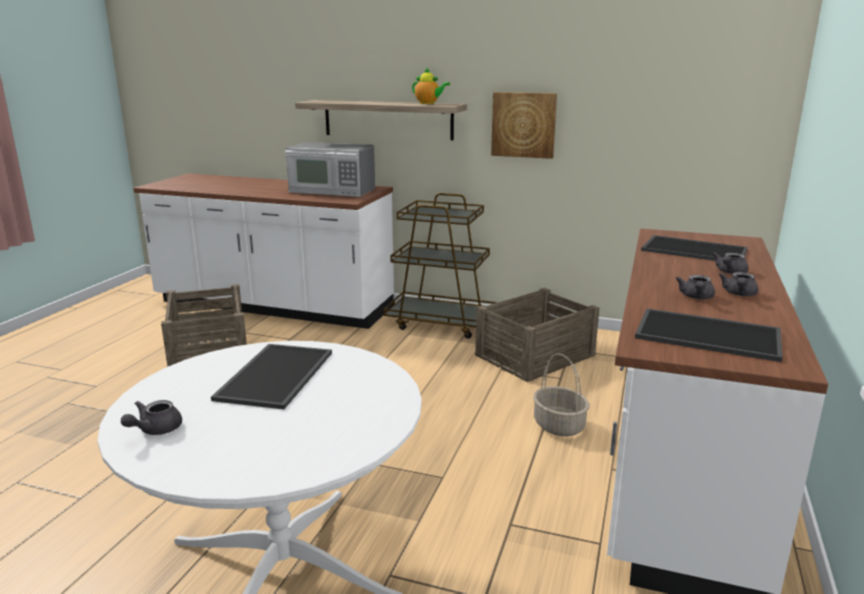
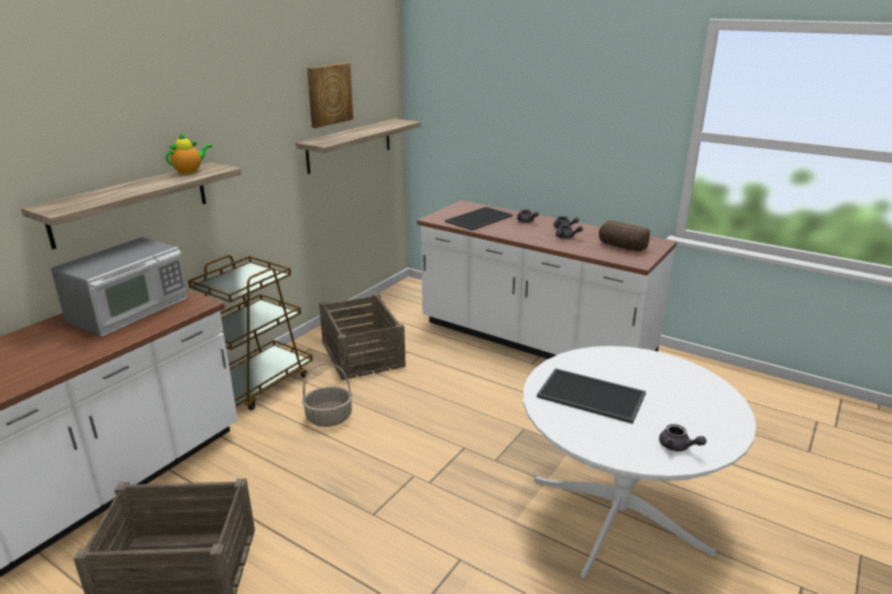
camera: 75 degrees left, 5 degrees up
picture [491,92,557,159] -> picture moved to [307,63,353,128]
basket [533,353,589,436] -> basket moved to [302,363,352,427]
tray [635,308,783,362] -> bread [599,220,650,251]
none -> shelf [296,119,421,174]

